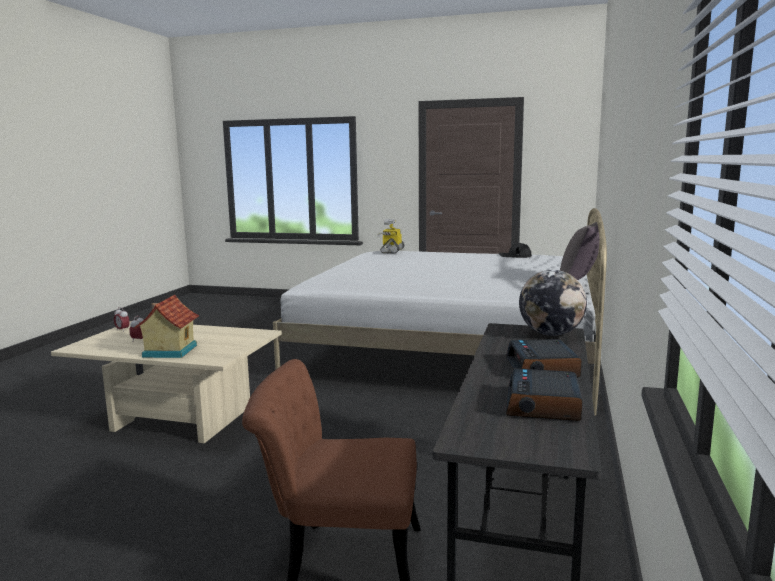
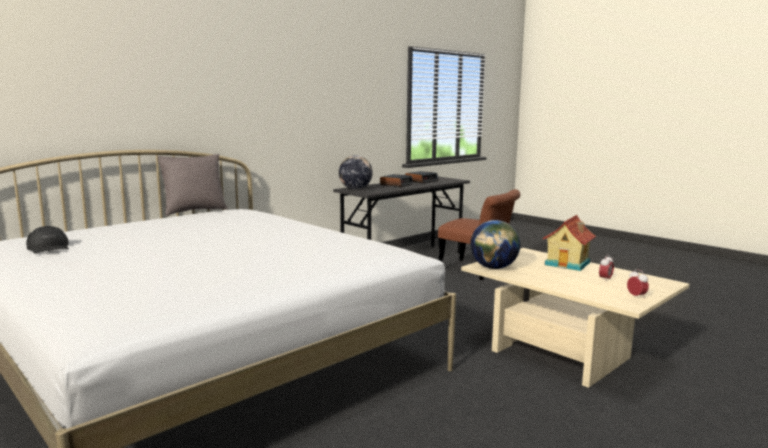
camera: 150 degrees left, 0 degrees up
toy robot [377,219,405,253] -> none
none -> globe [470,220,520,269]

